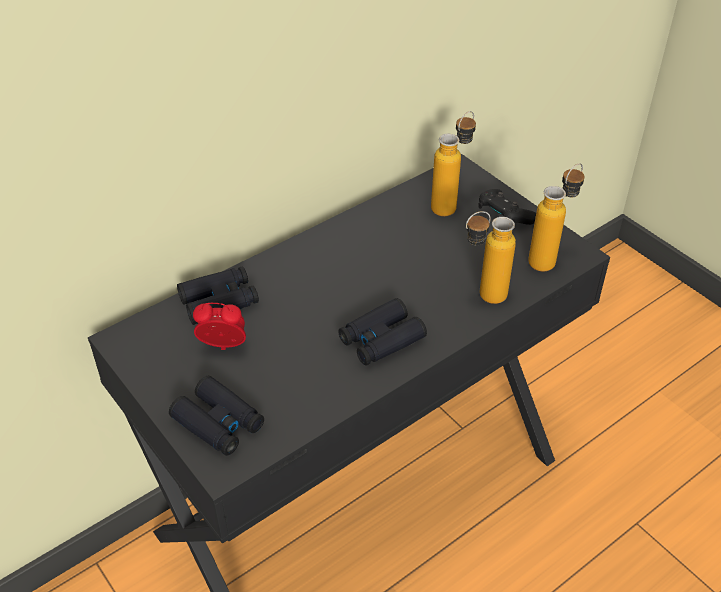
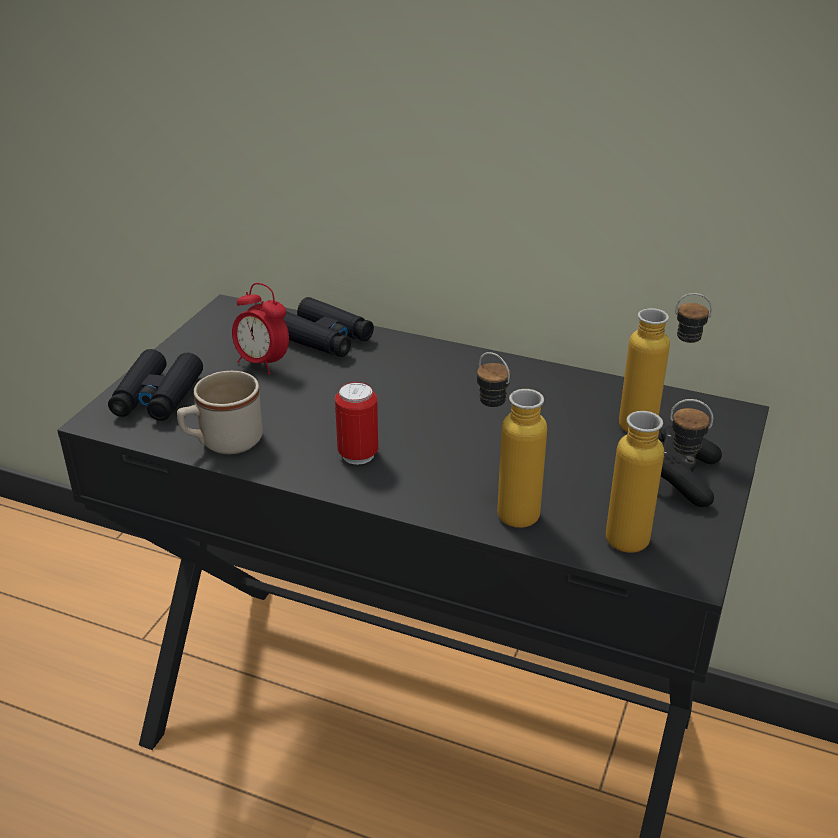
camera: 60 degrees right, 10 degrees down
alarm clock [193,303,246,350] -> alarm clock turned 150 degrees clockwise [232,283,289,374]
black binoculars [338,298,427,366] -> can [335,382,378,465]
none -> beige mug [177,371,263,454]

